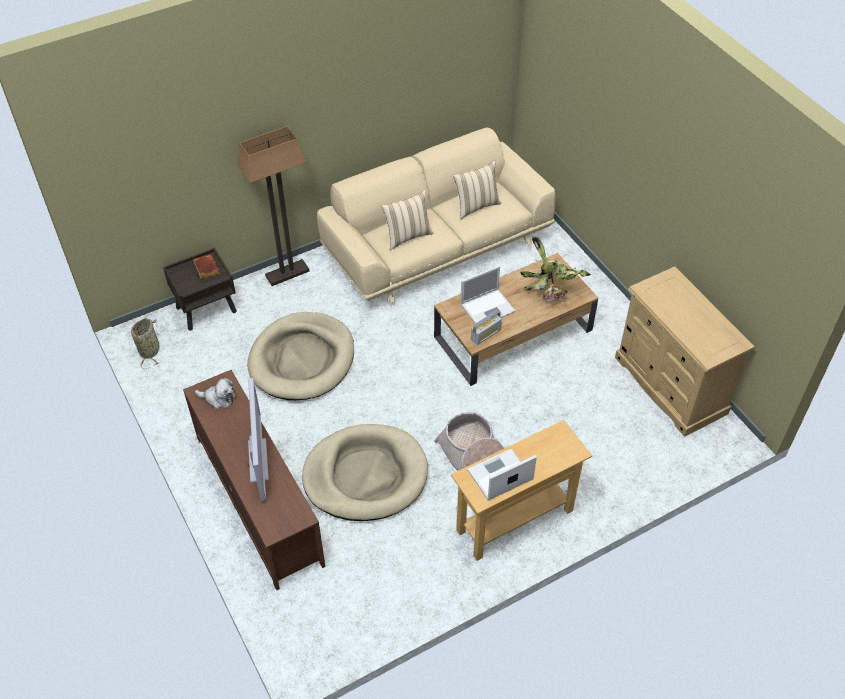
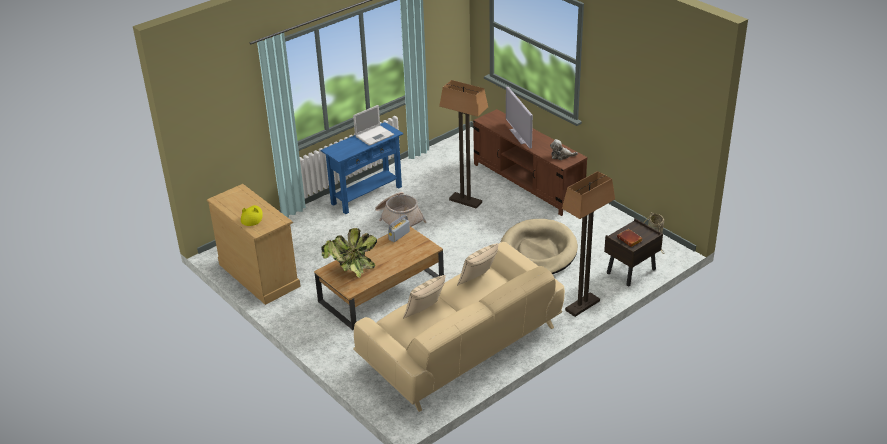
camera: 170 degrees right, 15 degrees down
beige dog bed [302,424,428,521] -> floor lamp [439,80,488,209]
beige console table [451,420,592,561] -> blue console table [321,122,403,214]
laptop [460,266,515,324] -> none
none -> yellow hat [241,205,263,226]

